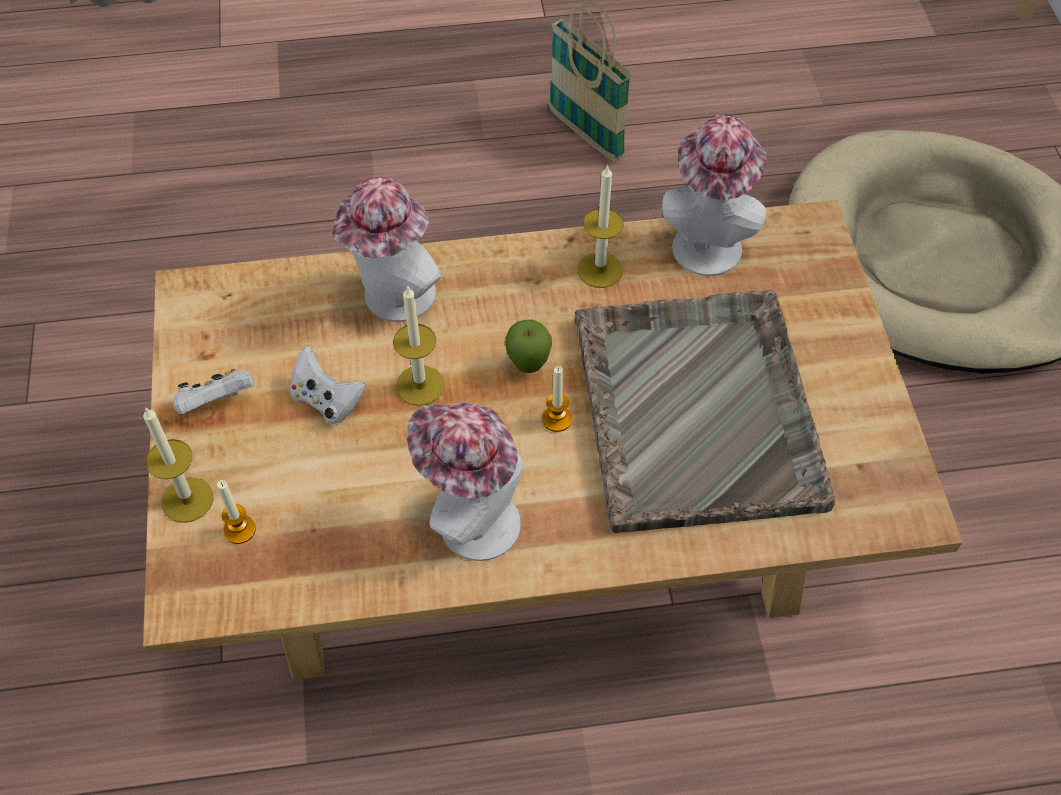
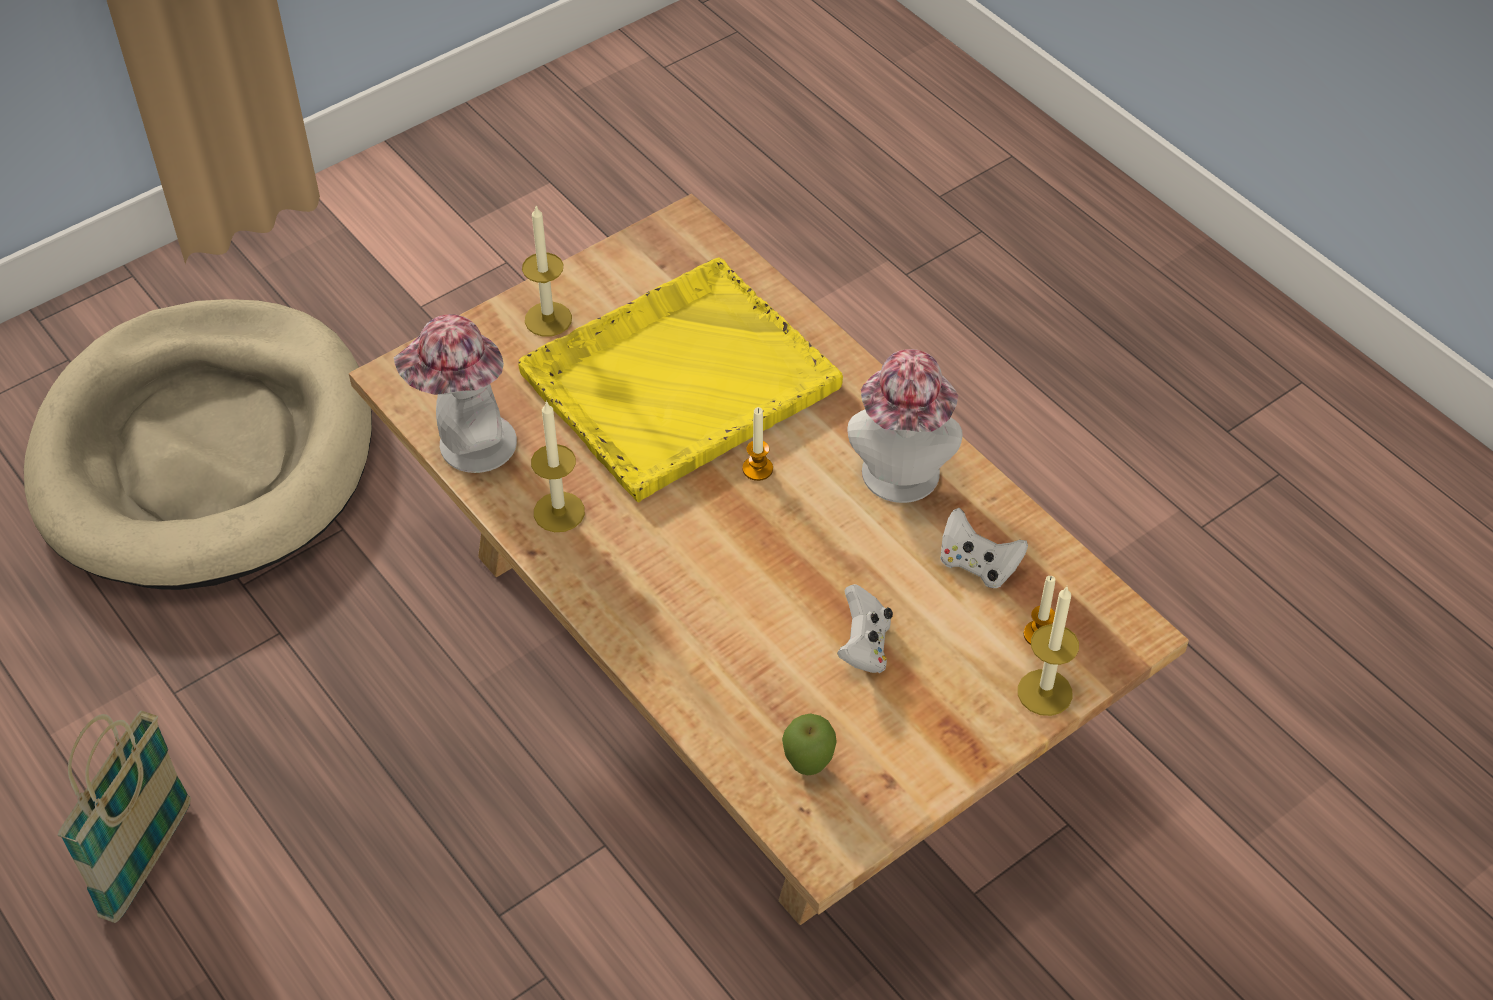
camera: 120 degrees left, 5 degrees down
white game controller [173,369,254,414] -> white game controller moved to [940,508,1028,588]
hat [333,177,441,322] -> none
candle [393,285,445,406] -> candle moved to [522,206,572,336]
apple [505,320,552,373] -> apple moved to [782,714,837,775]
grey tray [575,290,836,533] -> yellow tray [518,257,843,503]

